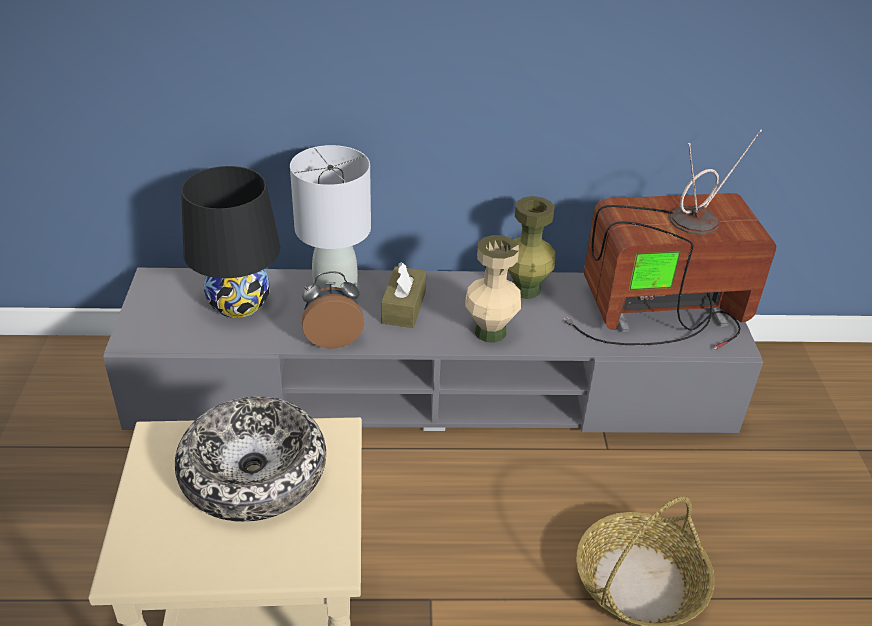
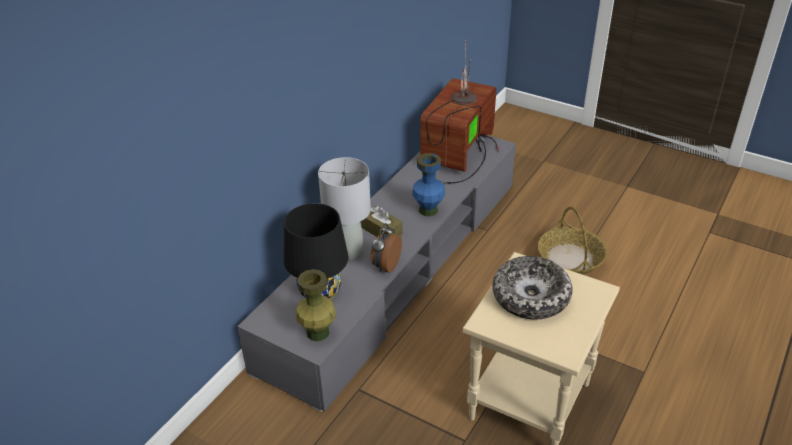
camera: 55 degrees left, 0 degrees up
beige vase [465,235,521,343] -> blue vase [412,153,445,216]
green vase [508,196,555,299] -> green vase moved to [296,269,336,341]

